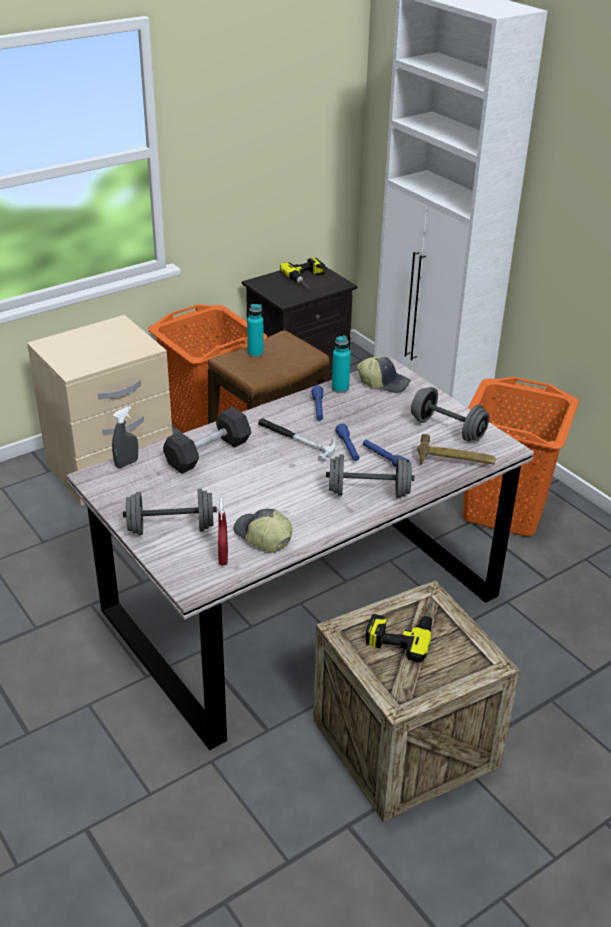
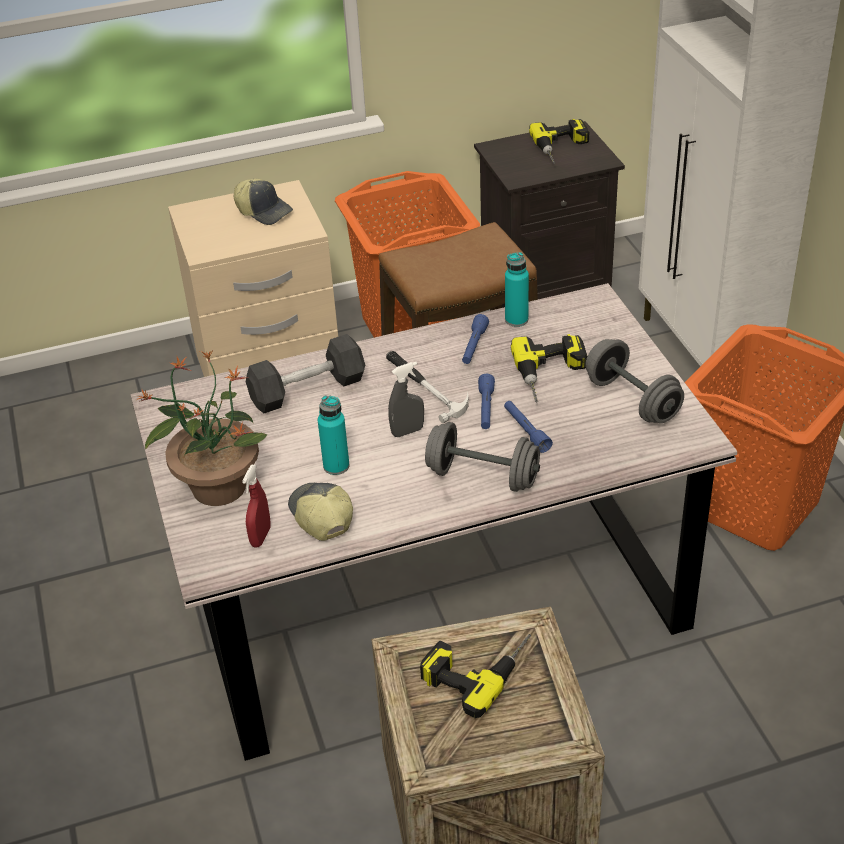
camera: 20 degrees right, 5 degrees up
grey spray bottle [112,406,138,468] -> grey spray bottle moved to [388,362,424,437]
grey dumbbell [123,489,217,535] -> potted plant [137,350,267,506]
turquoise bottle [247,304,264,357] -> turquoise bottle moved to [318,395,349,475]
cap [357,356,411,393] -> cap moved to [234,179,293,225]
hammer [417,434,496,465] -> none
none -> power drill [511,334,587,402]

